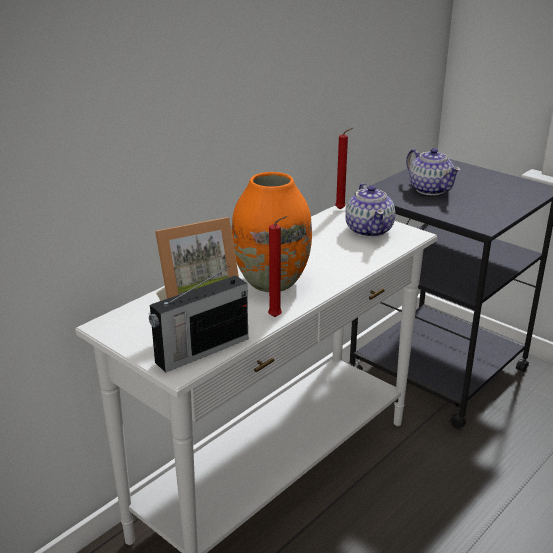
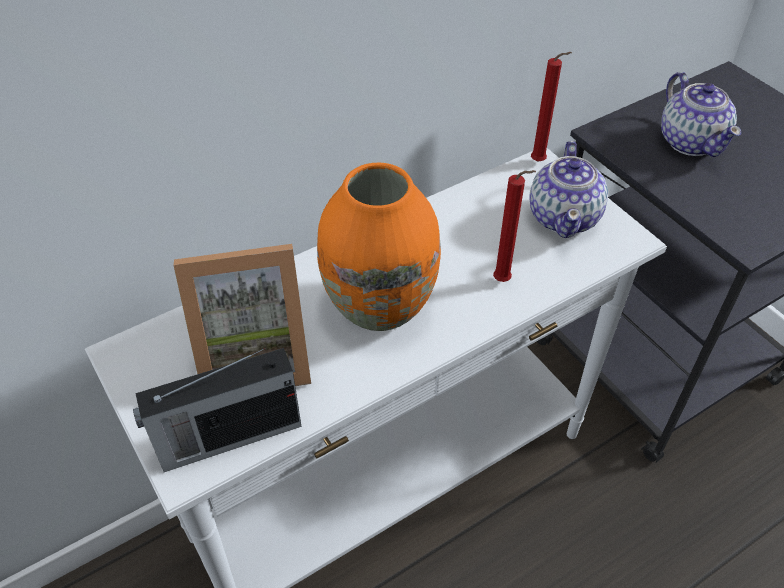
camera: 15 degrees right, 20 degrees up
red candle [268,216,288,317] -> red candle moved to [493,170,536,282]

